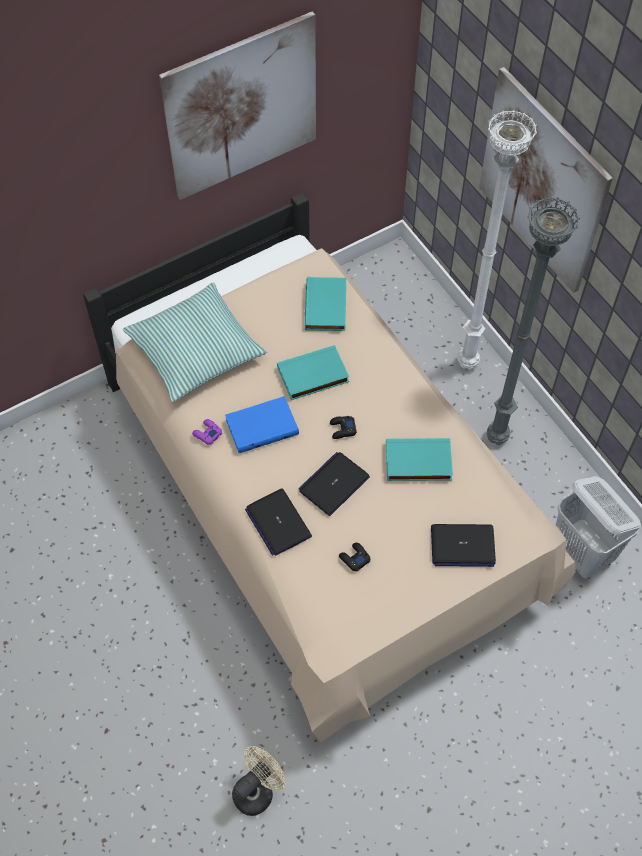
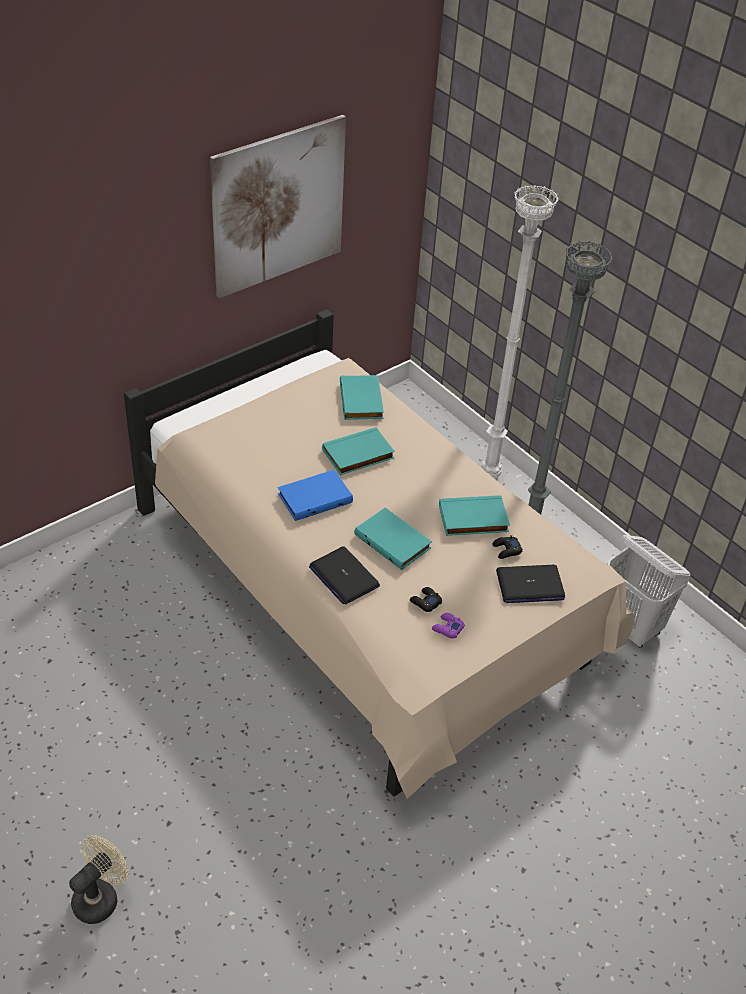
camera: 10 degrees left, 15 degrees down
pillow [123,282,267,402] -> none
purple game controller [192,419,222,445] -> purple game controller moved to [432,613,465,639]
beige fan [232,746,286,816] -> beige fan moved to [69,835,129,924]
laptop [298,452,370,516] -> turquoise book [354,507,432,570]
black game controller [330,416,357,439] -> black game controller moved to [493,535,523,559]
picture [479,67,613,293] -> none

